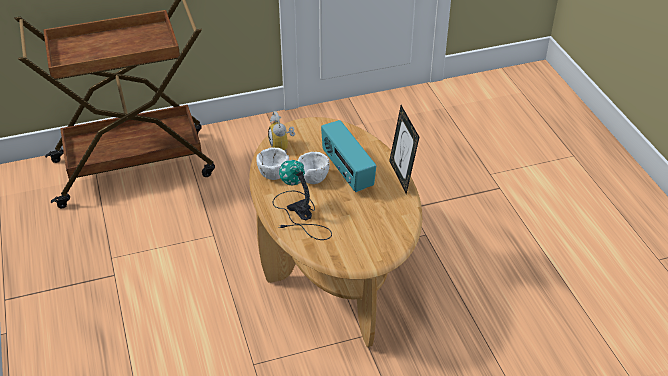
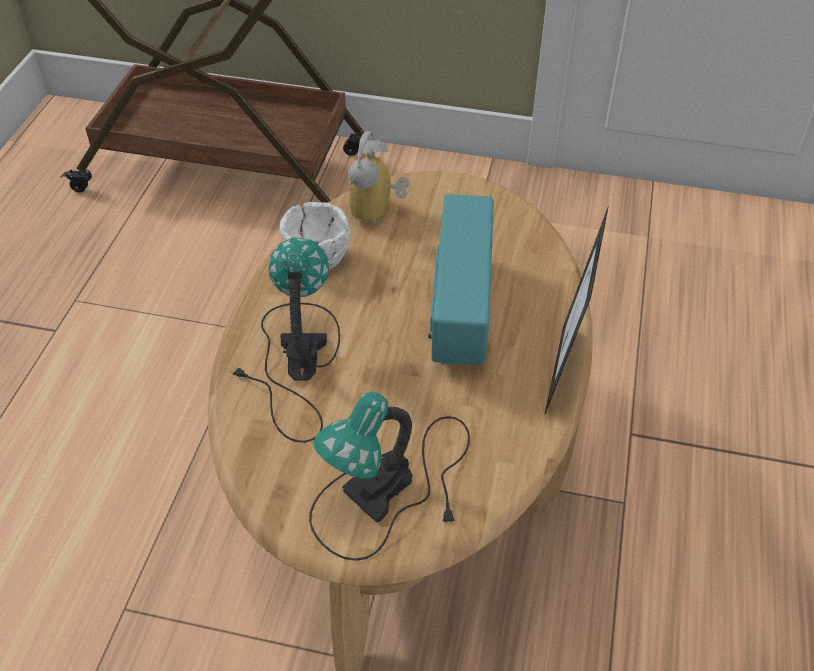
camera: 30 degrees right, 5 degrees up
white bowl [297,152,330,184] -> none
none -> table lamp [309,391,470,561]

